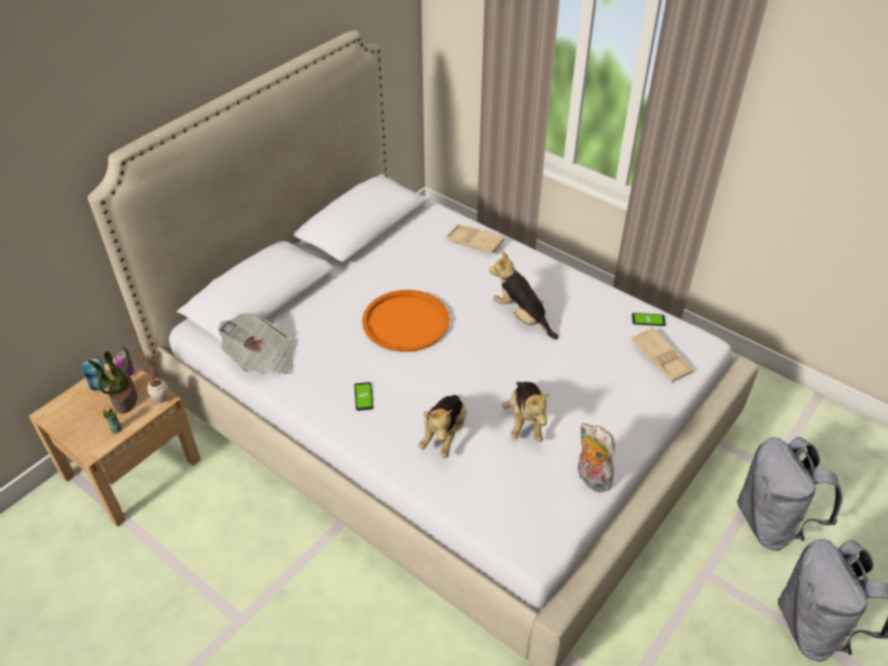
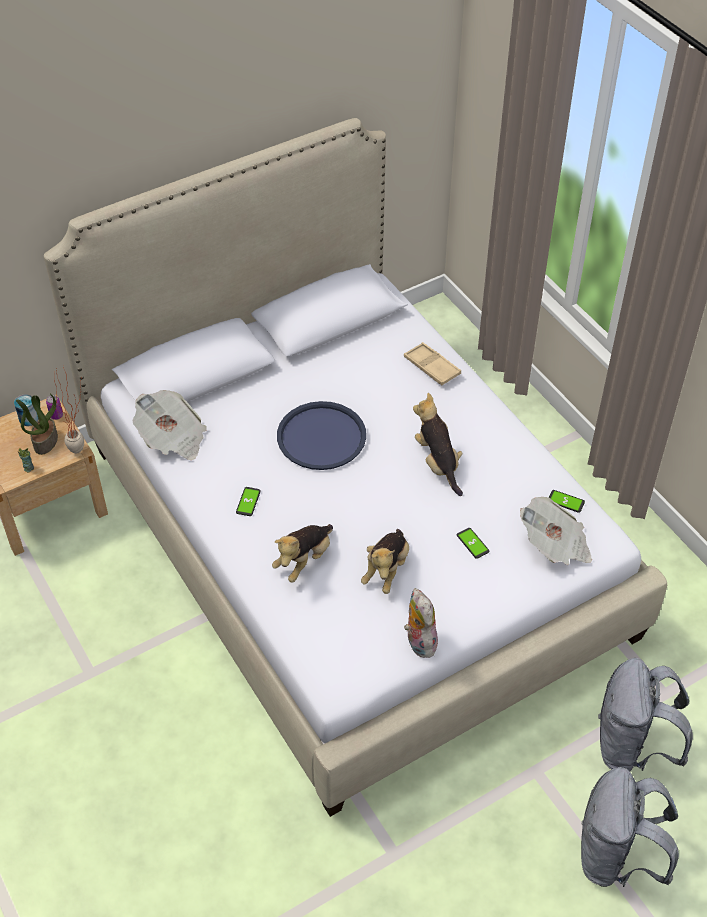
camera: 20 degrees right, 5 degrees up
orange tray [362,290,450,352] -> blue tray [277,401,366,470]
beige tray [631,327,694,383] -> newspaper [520,497,592,565]
none -> phone [457,528,490,559]

